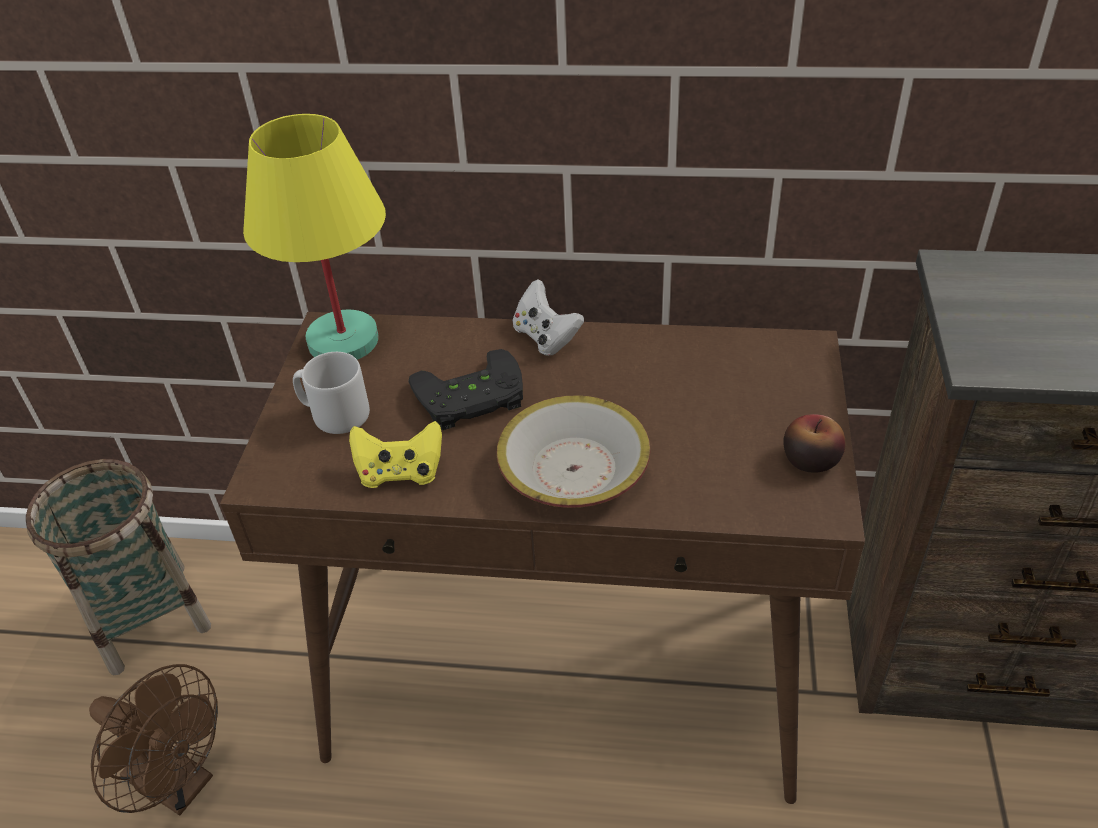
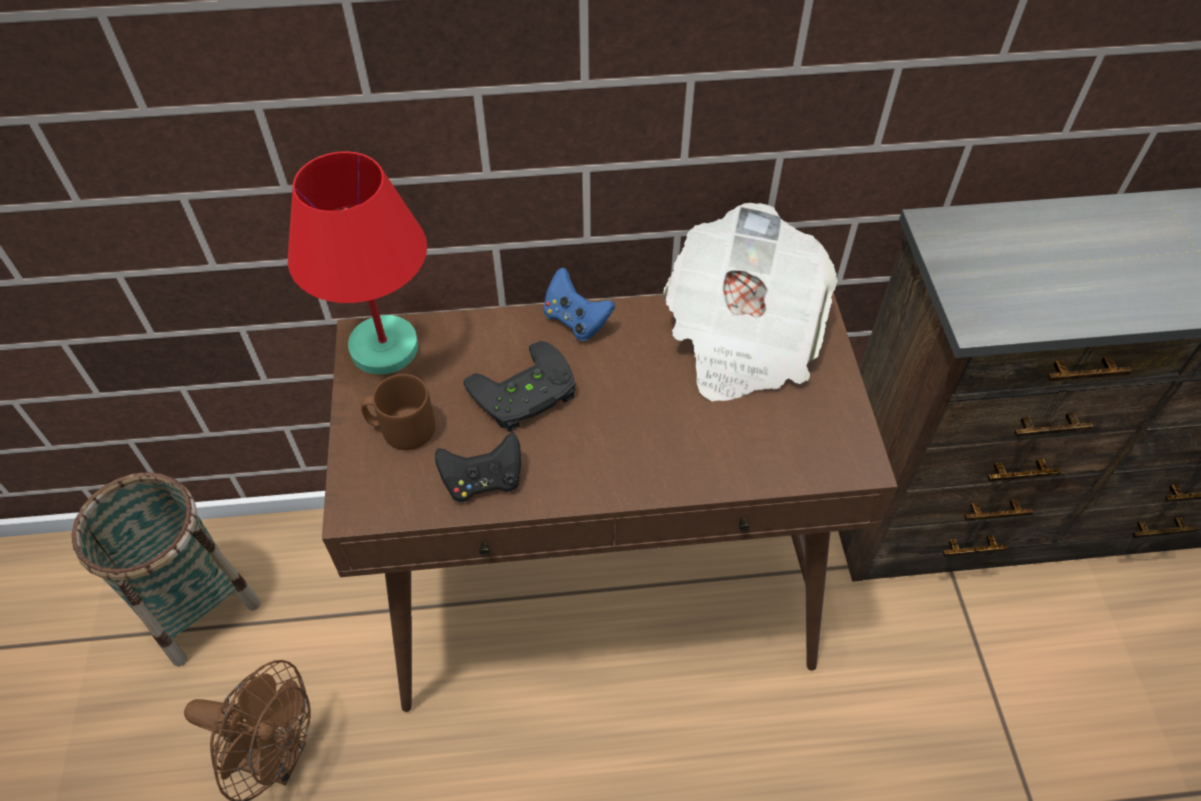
camera: 15 degrees left, 10 degrees up
yellow table lamp [243,114,386,360] -> red table lamp [288,151,427,375]
grey mug [293,352,370,434] -> brown mug [361,374,435,450]
yellow game controller [349,421,442,488] -> black game controller [435,433,521,502]
bowl [497,395,651,508] -> none
white game controller [513,279,584,356] -> blue game controller [543,268,615,341]
apple [783,414,845,473] -> none
none -> newspaper [664,203,838,401]

